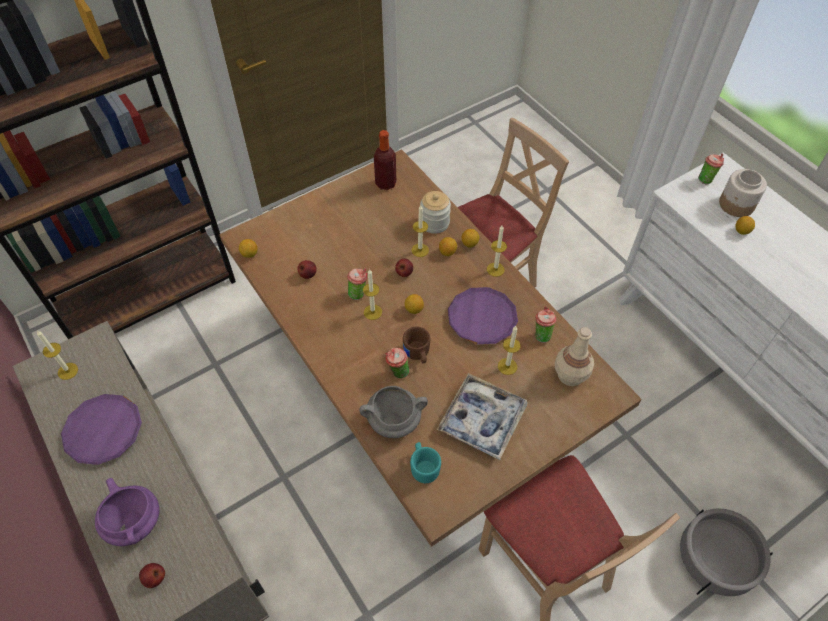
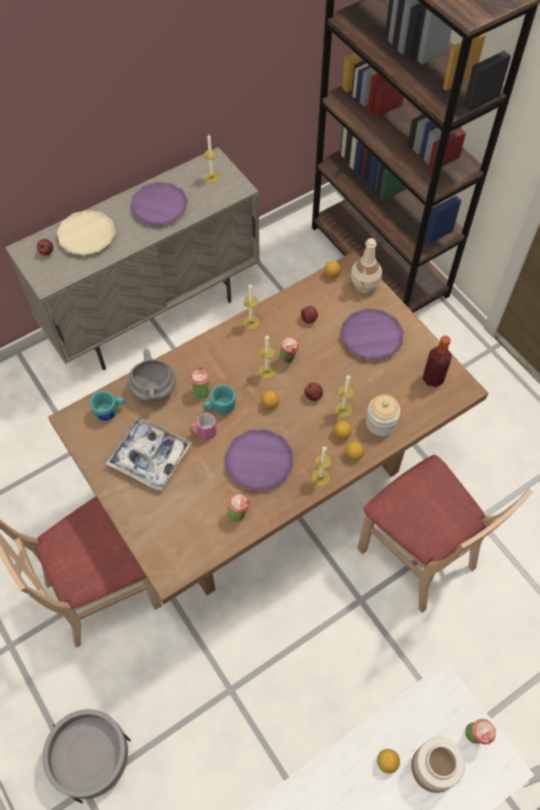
camera: 90 degrees right, 5 degrees up
purple cooking pot [95,478,160,546] -> beige plate [56,210,115,255]
brown mug [403,327,430,364] -> turquoise mug [203,384,236,415]
candle [498,326,520,375] -> candle moved to [243,284,260,329]
beige bottle [555,327,594,386] -> beige bottle moved to [351,238,382,293]
none -> pink mug [190,413,217,440]
none -> purple plate [341,308,403,360]

